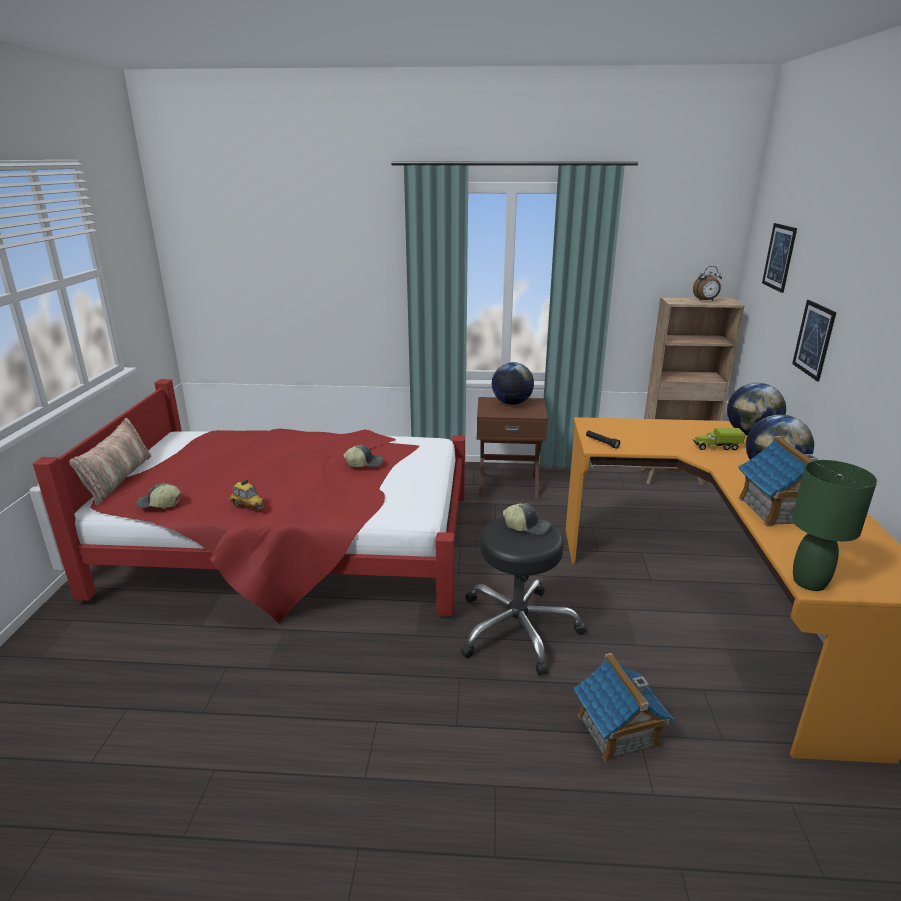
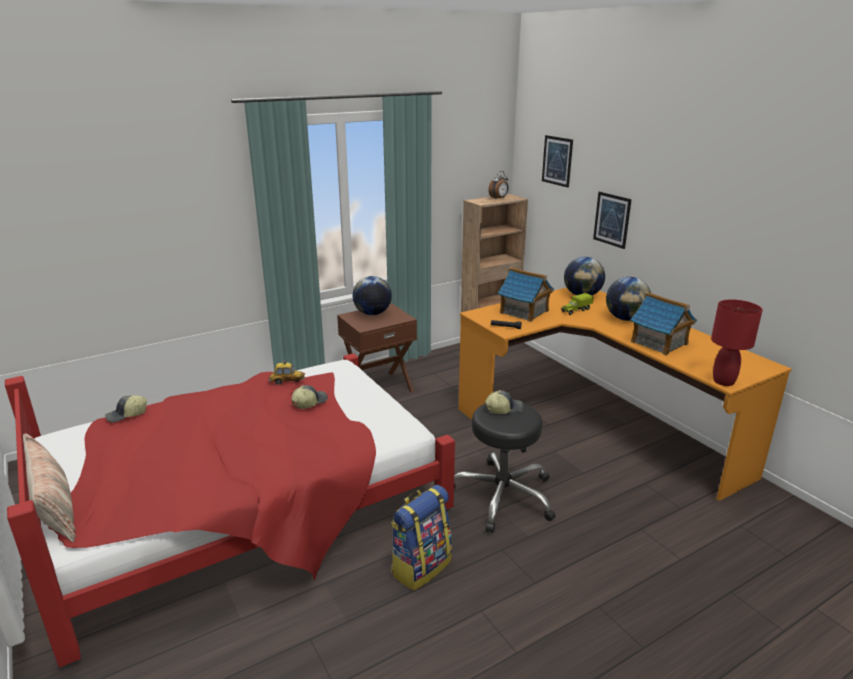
camera: 35 degrees left, 0 degrees up
cap [136,483,181,508] -> cap moved to [105,395,147,422]
toy car [228,479,265,510] -> toy car moved to [269,360,305,385]
toy house [574,653,674,762] -> toy house moved to [498,267,554,322]
green table lamp [792,460,877,591] -> red table lamp [711,299,763,386]
none -> backpack [391,485,452,591]

